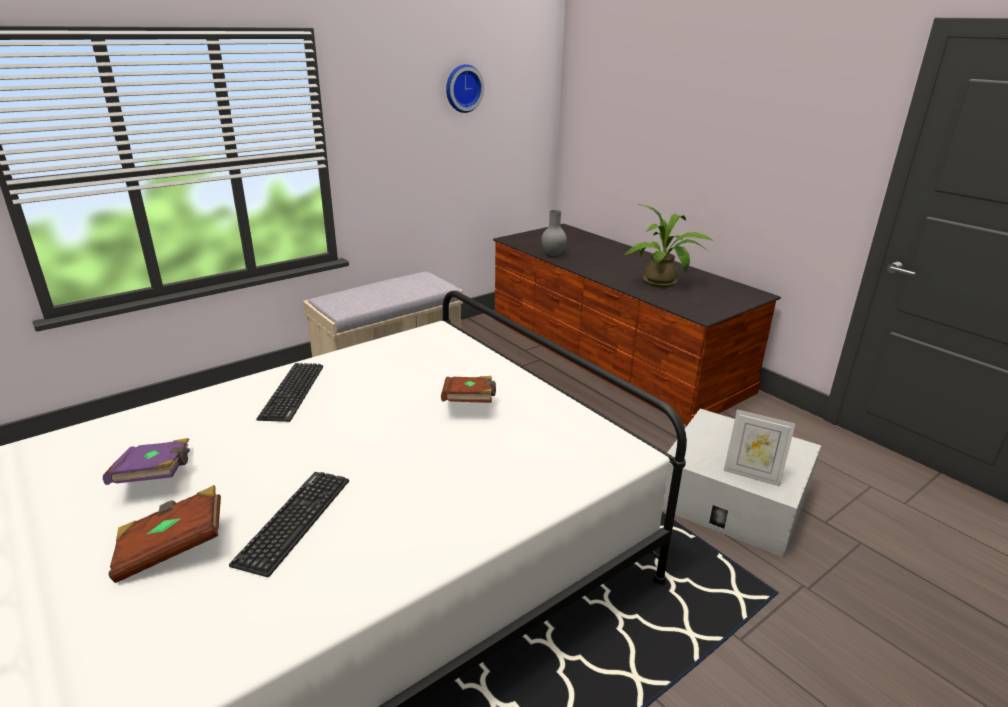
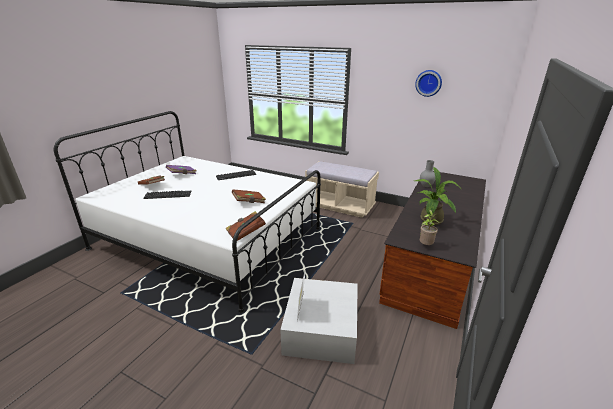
camera: 65 degrees right, 0 degrees up
none -> brown book [225,211,266,241]
none -> potted plant [420,210,438,245]

